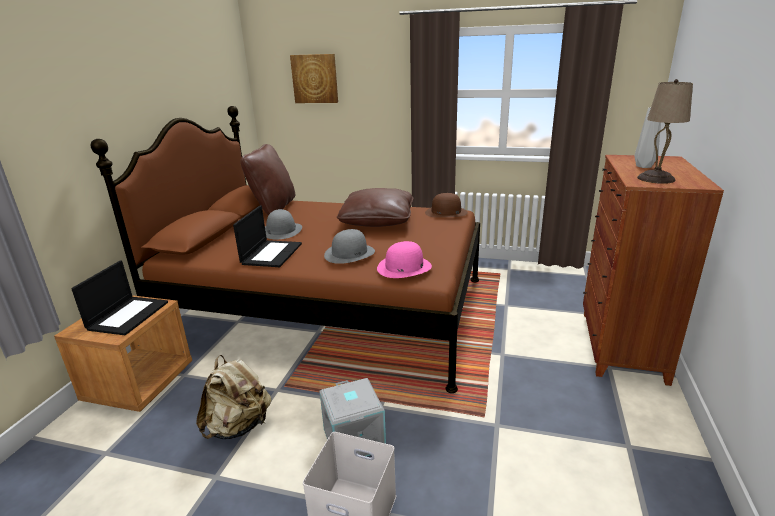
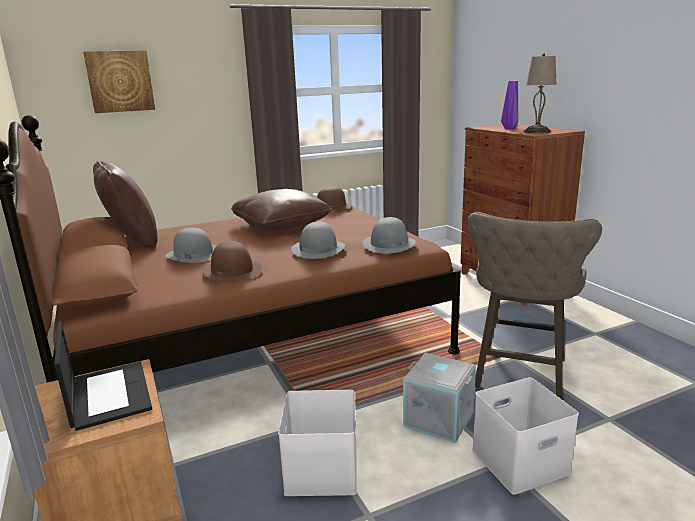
camera: 40 degrees left, 5 degrees down
beige backpack [196,355,271,439] -> white storage box [278,390,357,496]
laptop [233,205,302,267] -> brown hat [202,241,262,283]
pink hat [377,241,432,278] -> grey hat [362,217,416,254]
grey vase [635,107,661,168] -> purple vase [501,81,518,129]
none -> beige stool [467,212,602,400]

